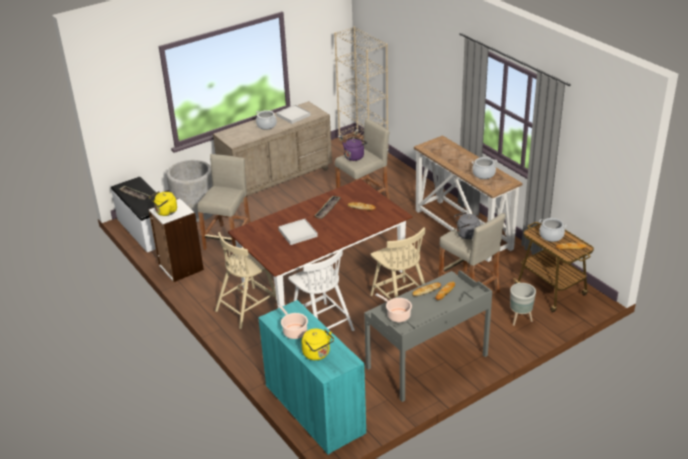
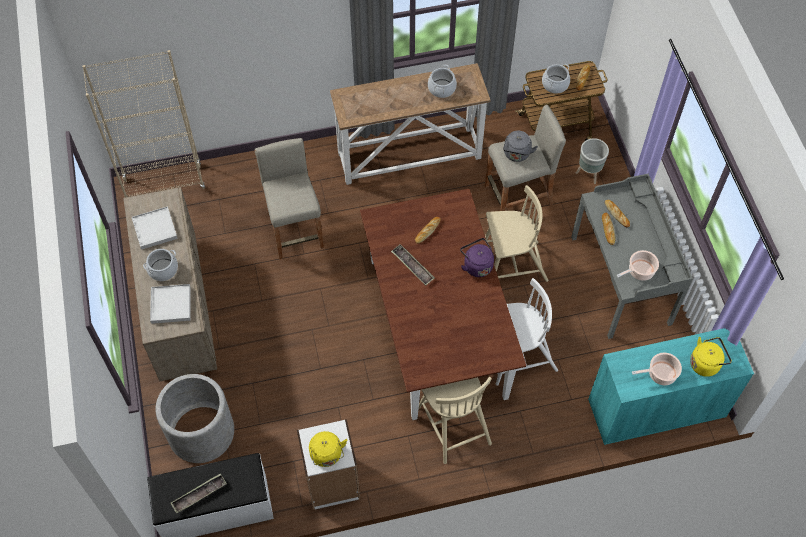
camera: 70 degrees left, 25 degrees up
beige stool [197,154,251,250] -> none
white tray [278,219,318,245] -> white tray moved to [150,284,191,324]
purple kettle [343,137,368,161] -> purple kettle moved to [460,238,494,277]

